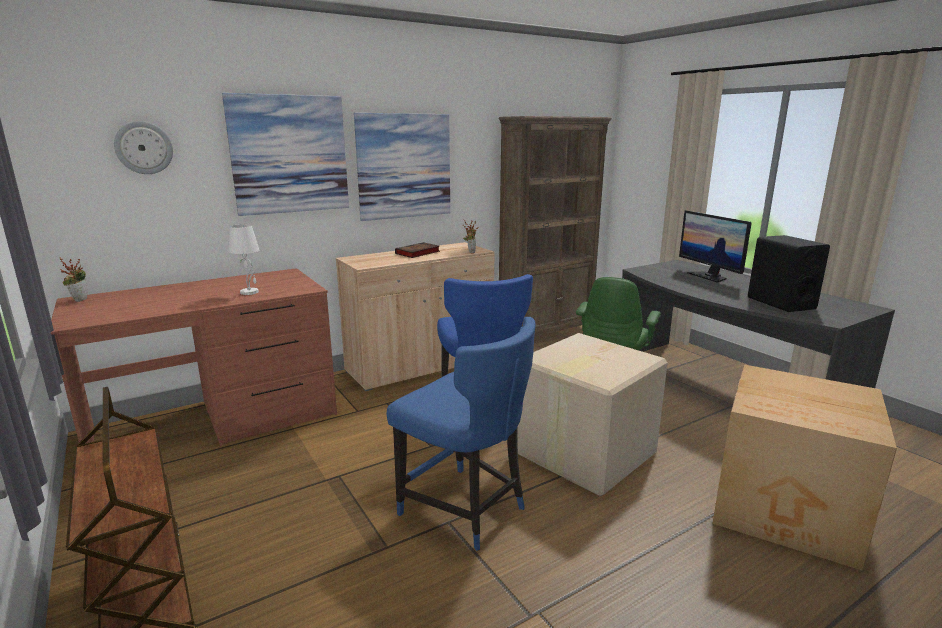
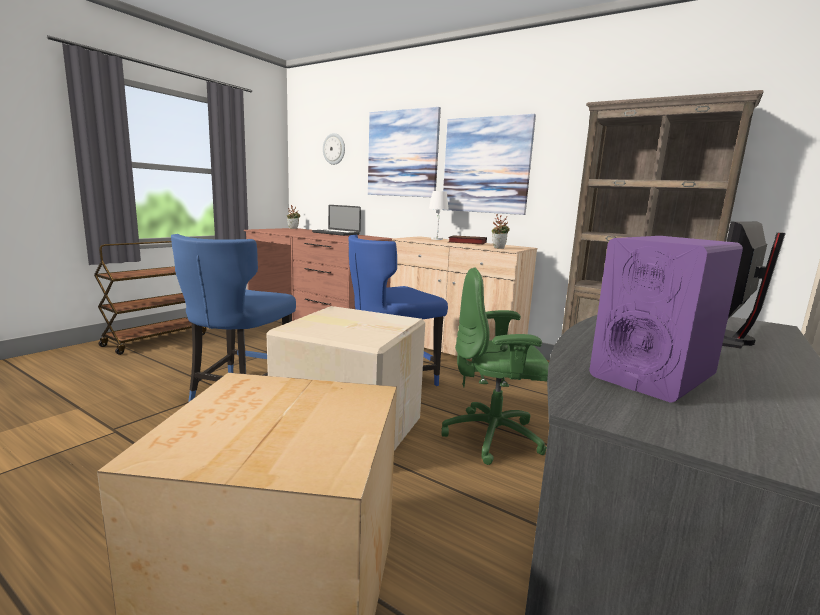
camera: 65 degrees right, 5 degrees down
white table lamp [228,224,259,295] -> white table lamp moved to [429,191,449,240]
black speaker [748,235,830,312] -> purple speaker [589,236,743,403]
none -> laptop [312,205,361,236]

